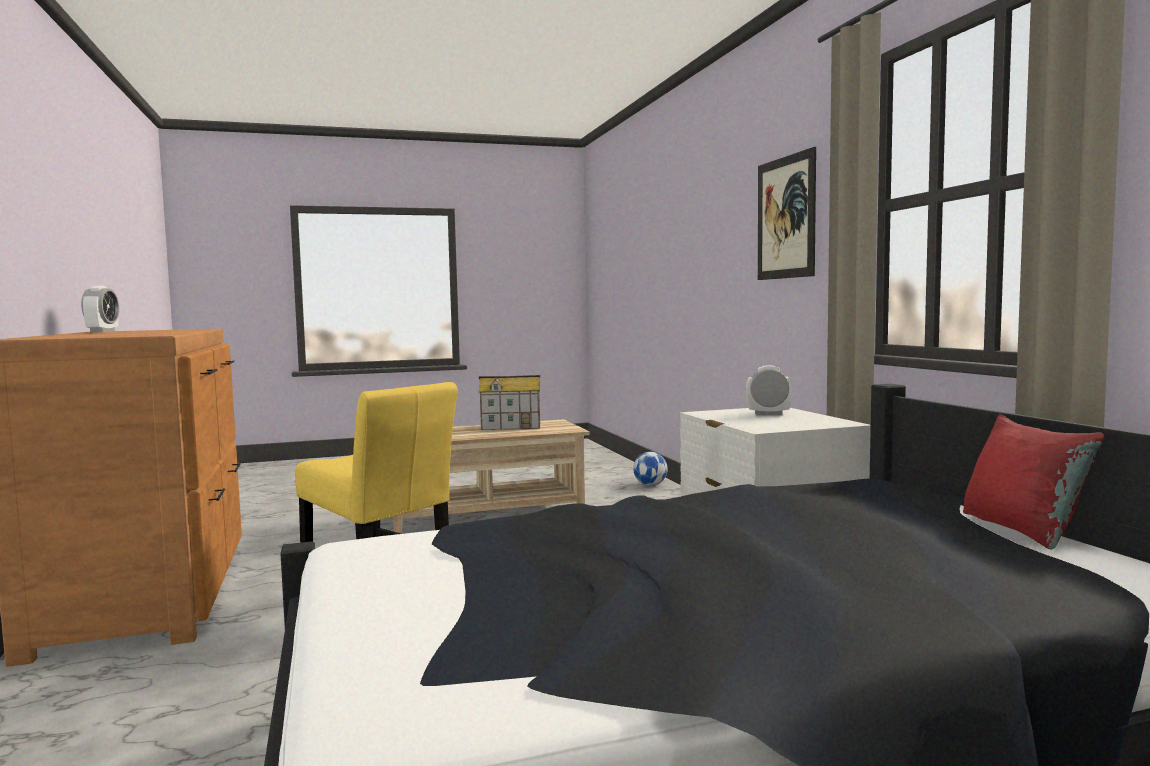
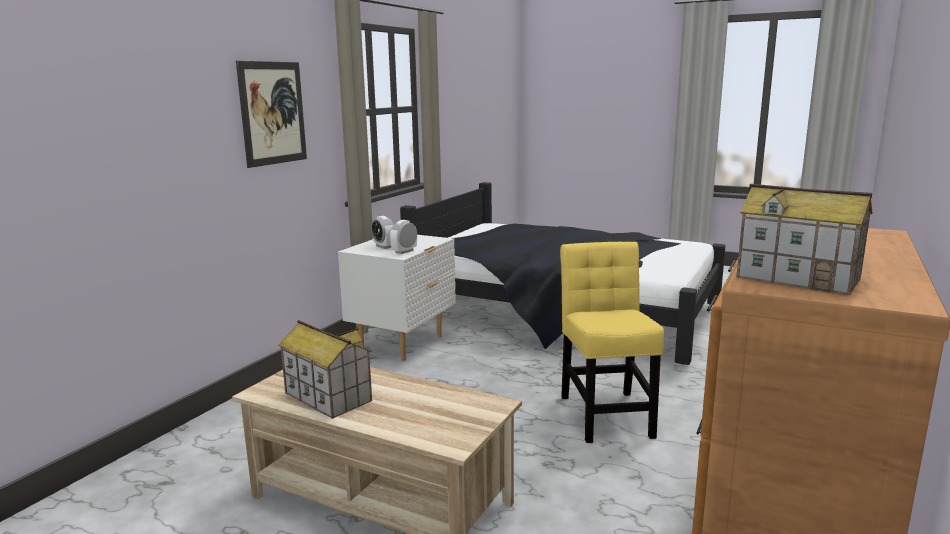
camera: 135 degrees left, 10 degrees up
alarm clock [81,286,119,332] -> alarm clock moved to [390,220,417,254]
football [633,452,668,486] -> none
red pillow [963,414,1104,550] -> none
none -> toy house [736,184,873,295]

